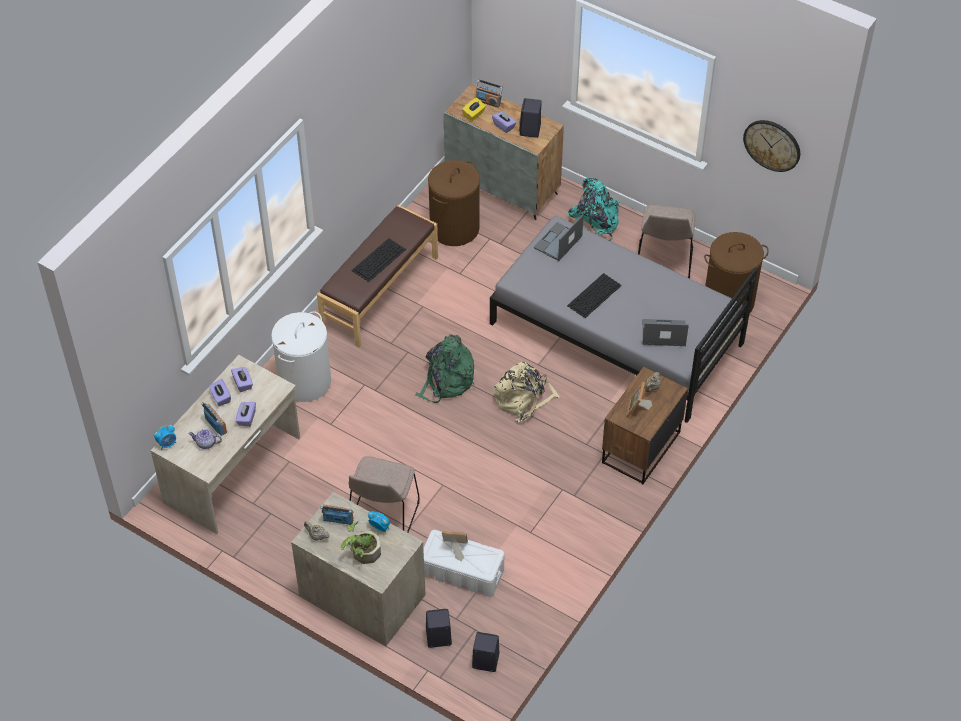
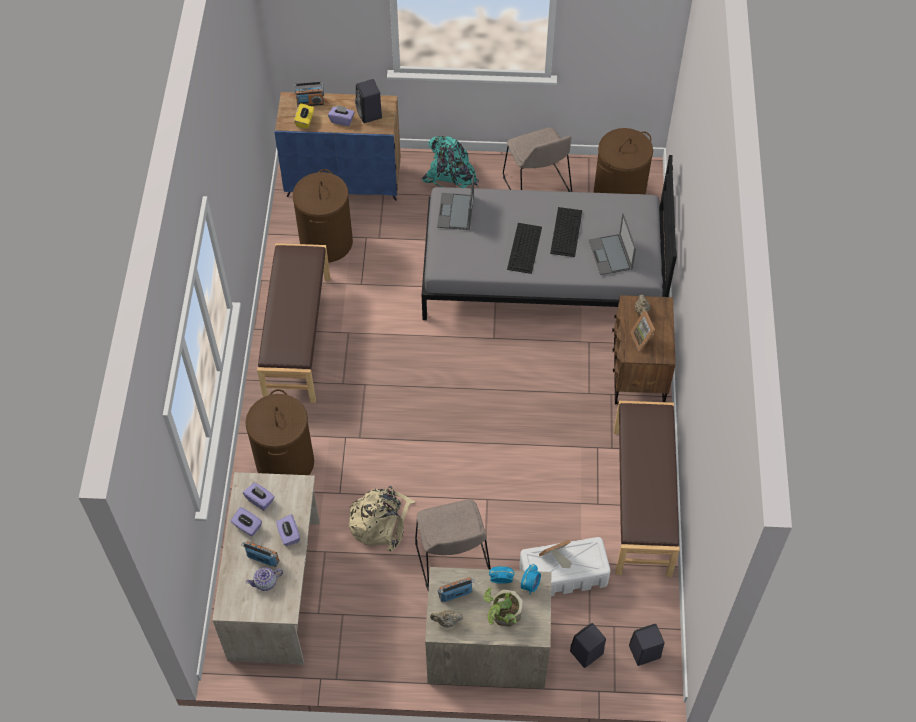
camera: 30 degrees left, 5 degrees up
alarm clock [154,425,176,450] -> alarm clock moved to [521,564,541,595]
white laundry basket [271,311,331,402] -> brown laundry basket [245,389,314,475]
keyboard [351,238,406,282] -> keyboard moved to [550,207,582,257]
green backpack [415,334,474,403] -> none
grey cabinet [443,84,564,220] -> blue cabinet [274,92,401,201]
beige backpack [494,362,560,423] -> beige backpack moved to [349,486,415,552]
laptop [642,319,689,346] -> laptop turned 75 degrees counterclockwise [589,213,636,275]
wall clock [743,120,800,172] -> none
none -> brown bench [614,401,680,577]

